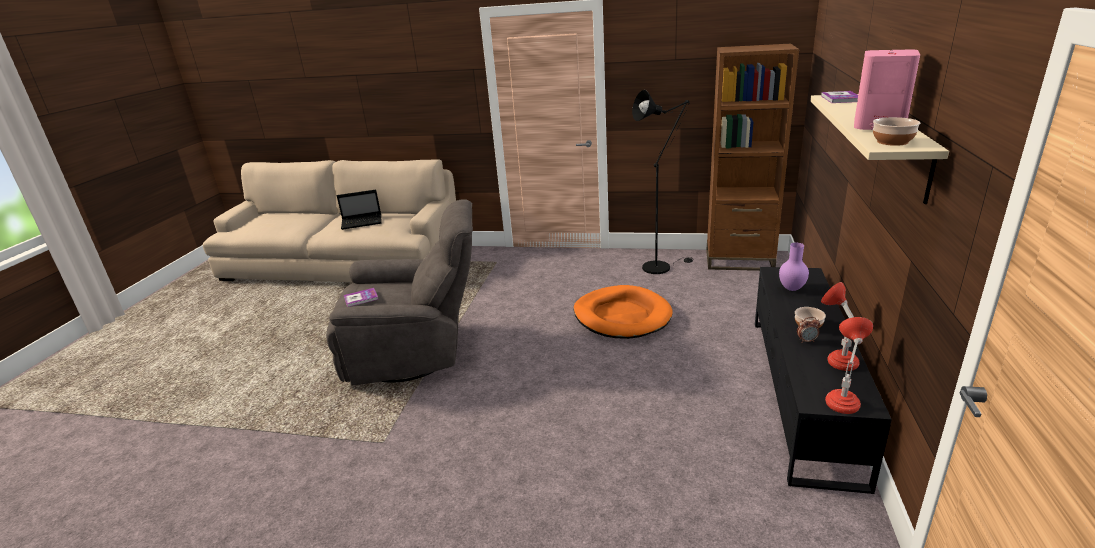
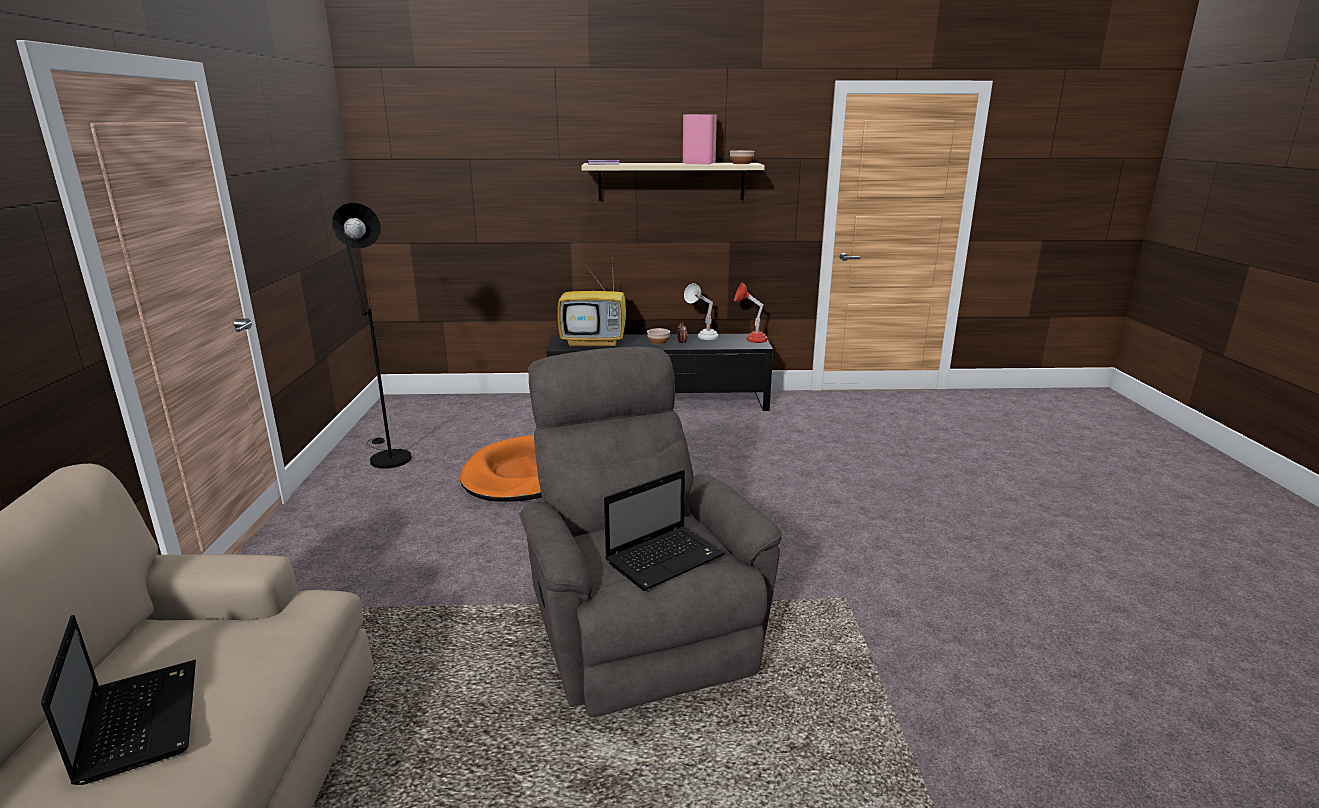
camera: 105 degrees left, 5 degrees down
book [344,288,378,307] -> laptop [604,470,725,591]
brown bookcase [706,44,799,271] -> none
purple vase [779,243,809,291] -> television [558,268,626,348]
red table lamp [821,282,860,371] -> white table lamp [684,283,718,340]

